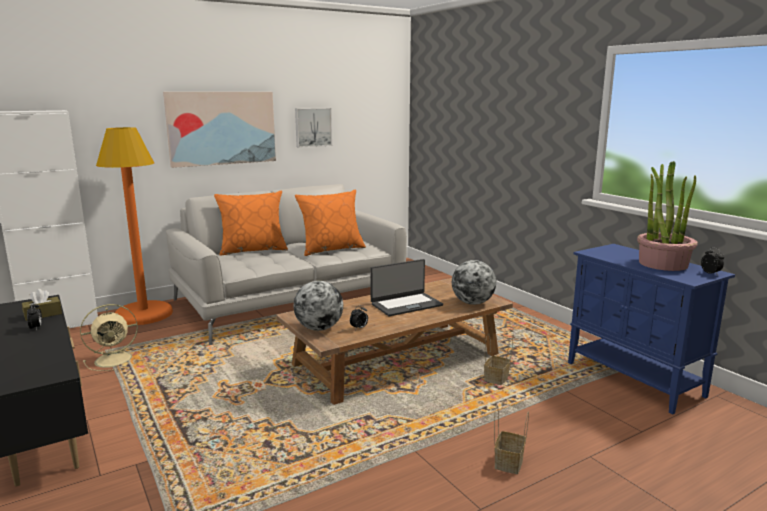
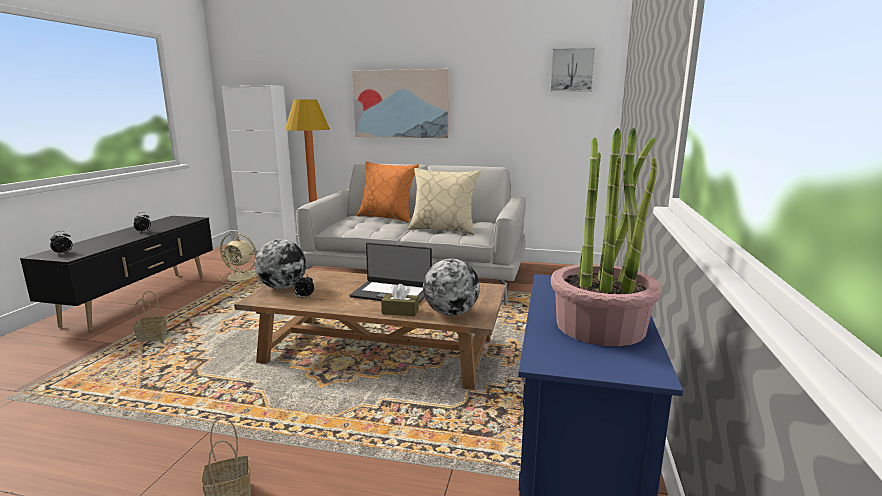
camera: 45 degrees right, 0 degrees up
brown tissue box [22,289,62,321] -> brown tissue box moved to [381,284,419,316]
picture [295,108,332,148] -> picture moved to [550,47,596,92]
orange pillow [295,189,366,256] -> beige pillow [408,168,481,234]
basket [484,333,513,385] -> basket moved to [133,291,167,342]
alarm clock [701,247,724,276] -> alarm clock moved to [50,231,73,254]

